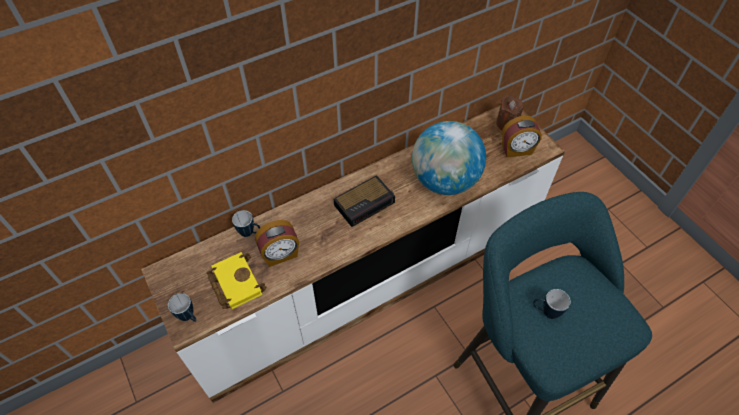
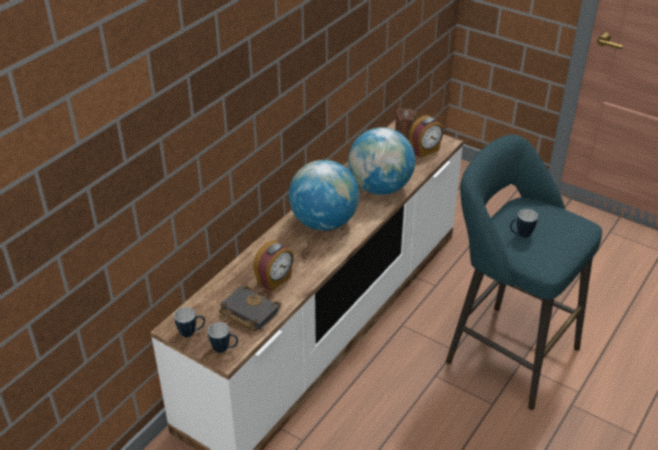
camera: 25 degrees left, 15 degrees down
yellow book [207,252,267,309] -> black book [219,286,281,331]
mug [232,210,260,237] -> mug moved to [174,307,205,337]
alarm clock [334,175,395,227] -> globe [289,160,359,231]

